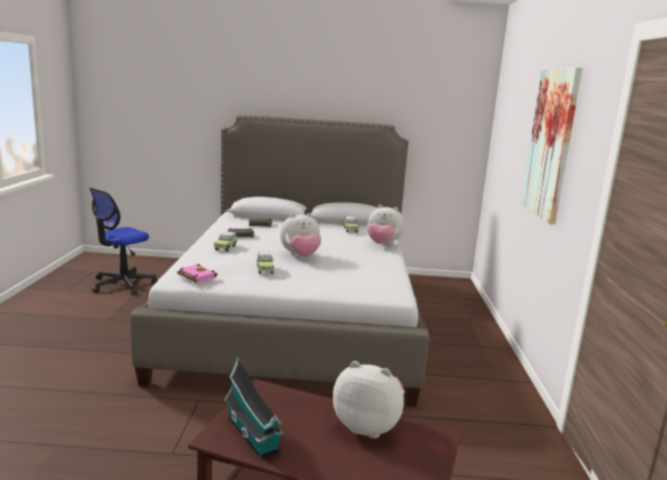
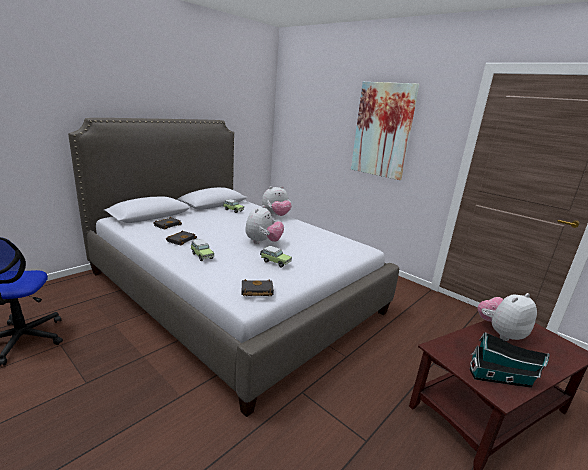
camera: 50 degrees left, 5 degrees up
pink book [177,264,218,283] -> black book [241,279,274,296]

